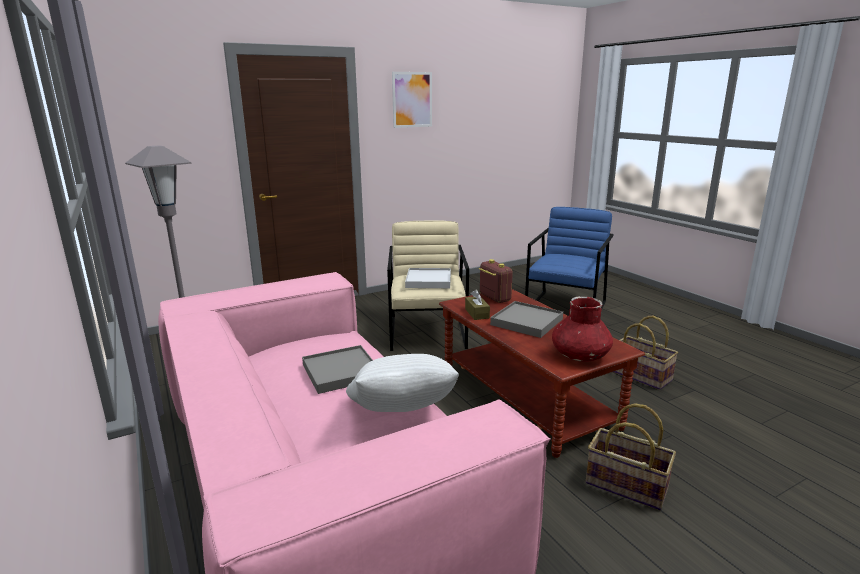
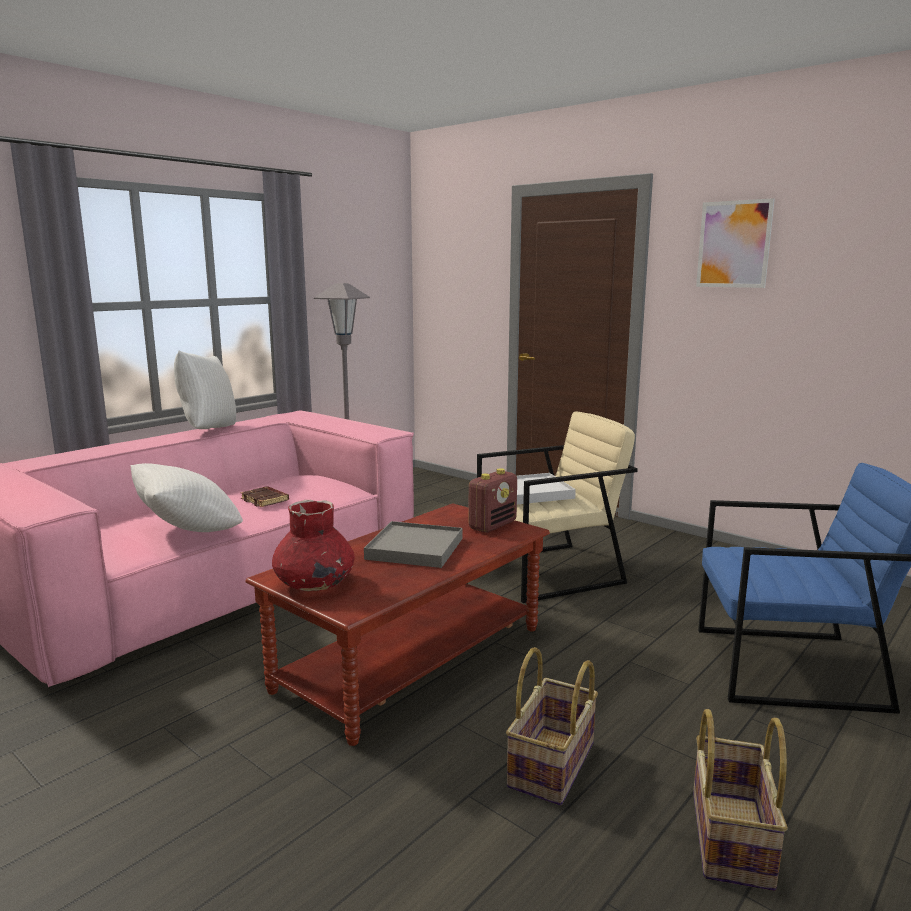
camera: 70 degrees right, 5 degrees down
grey tray [302,345,373,394] -> brown book [240,486,289,507]
brown tissue box [465,290,490,320] -> none
basket [586,403,676,510] -> basket moved to [693,709,788,891]
none -> white pillow [174,351,236,429]

